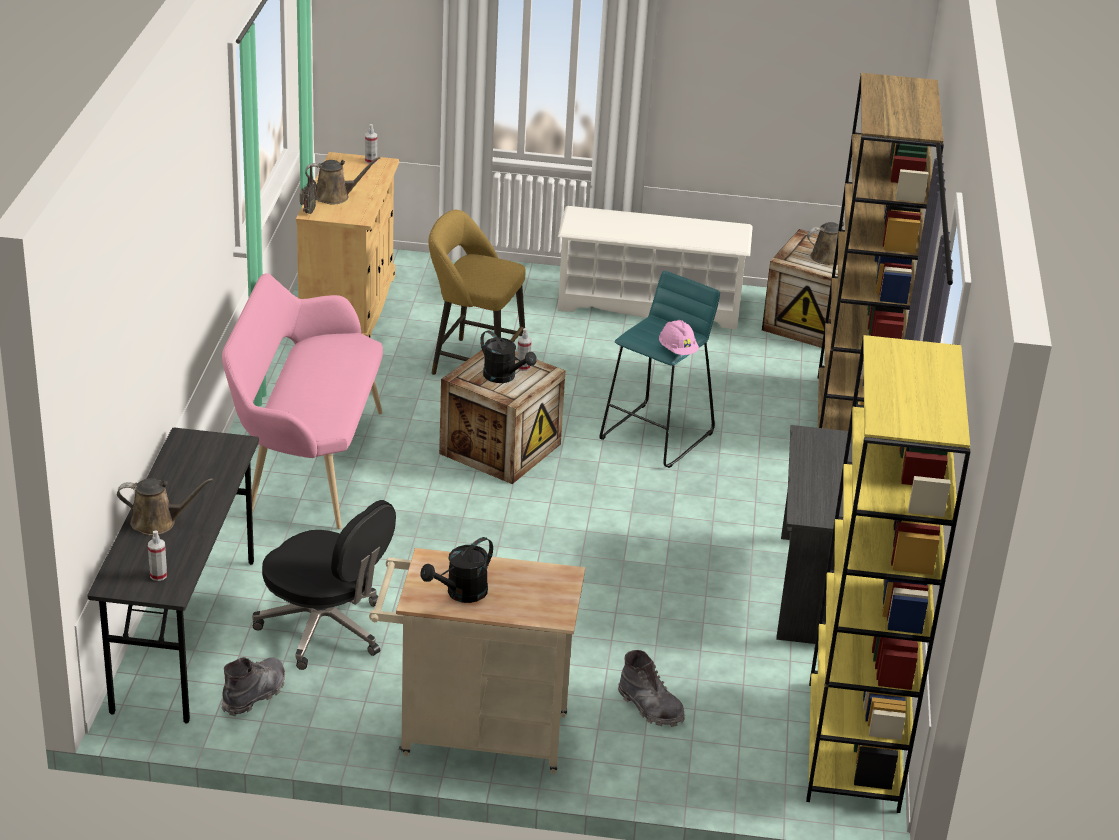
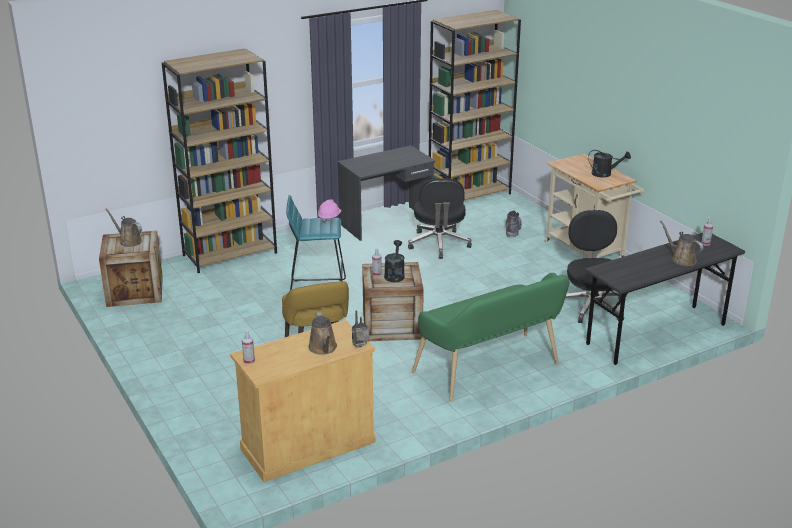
camera: 125 degrees left, 5 degrees down
grey boot [221,657,285,716] -> none
pink bench [222,273,383,529] -> green bench [412,273,569,402]
brown watering can [305,157,381,204] -> brown watering can turned 150 degrees counterclockwise [308,312,337,355]
white shoe rack [558,206,753,330] -> none
yellow bookcase [806,335,971,813] -> brown bookcase [429,10,521,200]
none -> black office chair [408,178,472,259]

